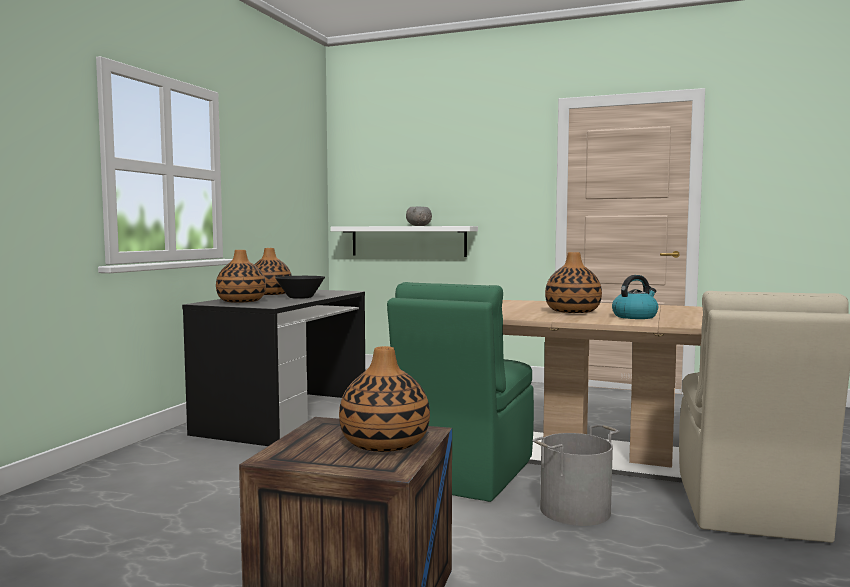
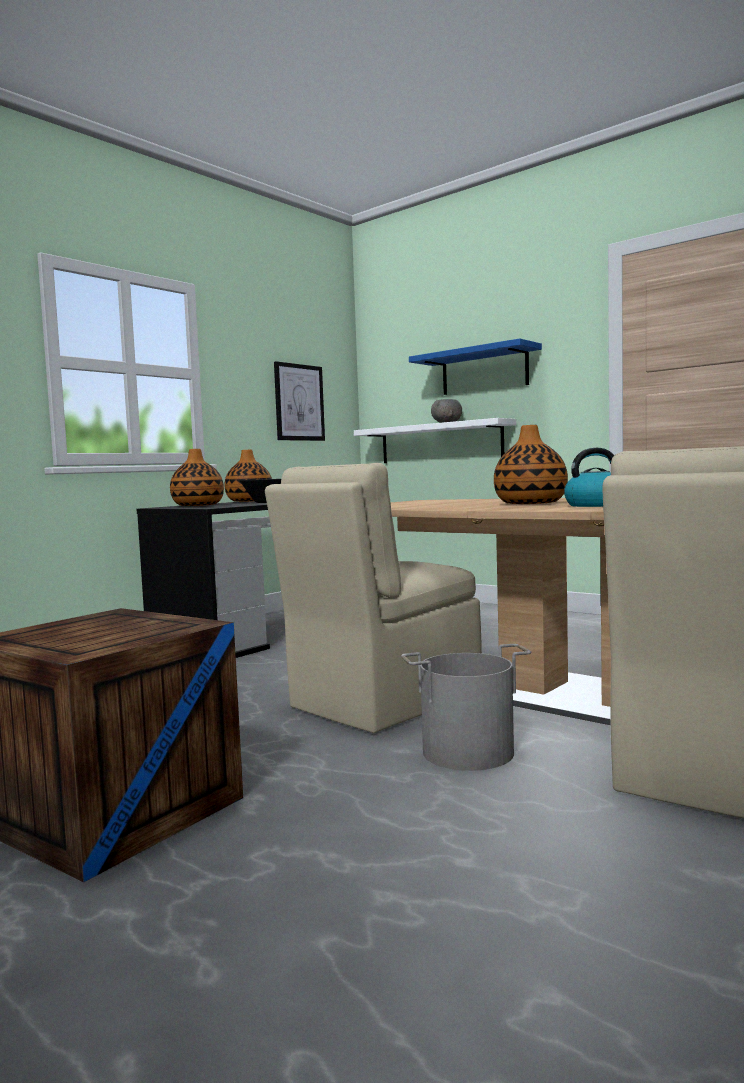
camera: 20 degrees right, 0 degrees up
vase [339,346,430,452] -> none
green chair [387,282,534,502] -> beige chair [265,463,482,733]
none -> picture [274,361,325,441]
none -> blue shelf [409,338,542,395]

